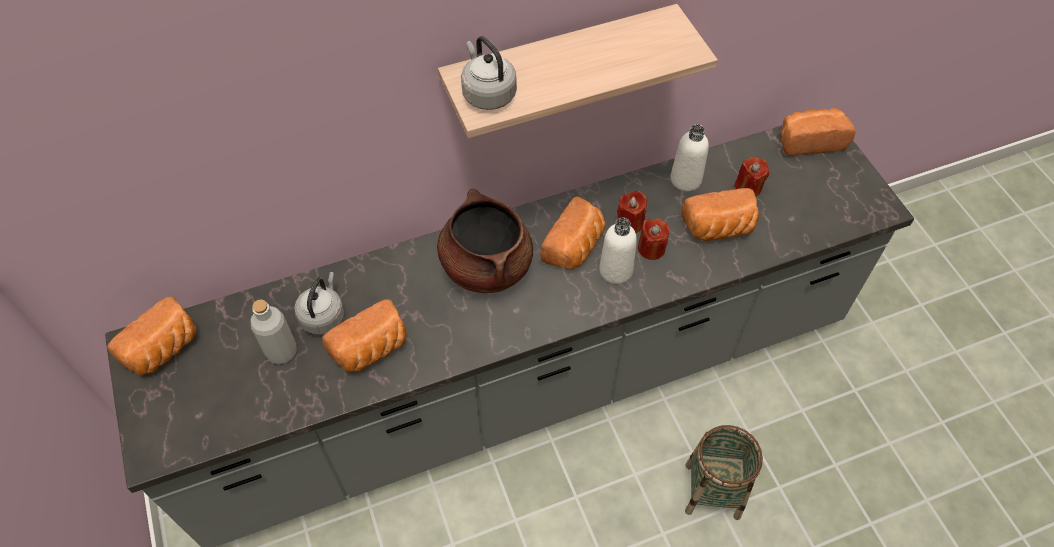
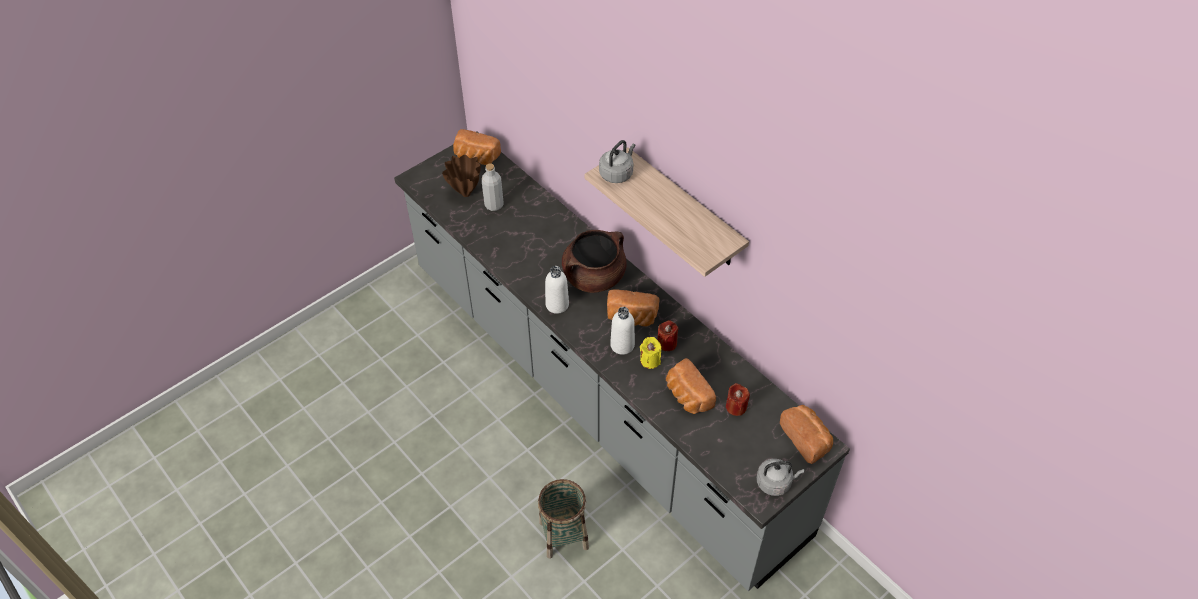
camera: 70 degrees right, 5 degrees down
grey kettle [294,272,344,335] -> grey kettle moved to [756,459,805,496]
bread [322,299,407,373] -> none
red candle [638,218,669,260] -> yellow candle [640,337,661,369]
white bottle [670,124,709,191] -> white bottle moved to [545,266,569,314]
none -> brown vase [442,155,481,197]

